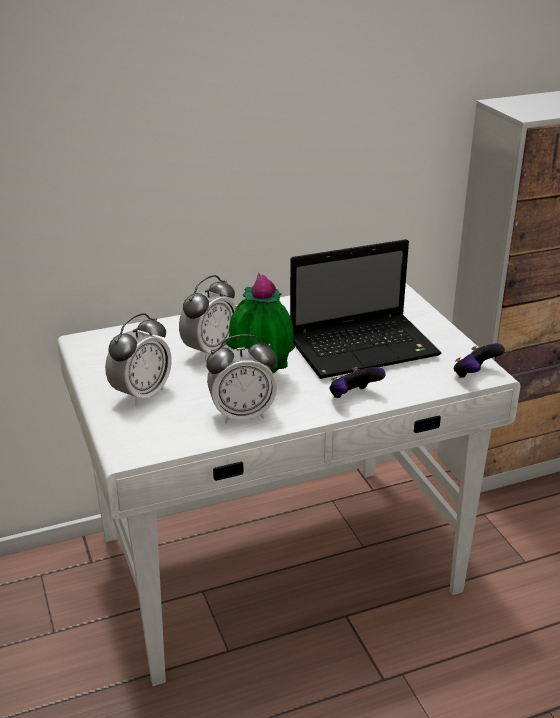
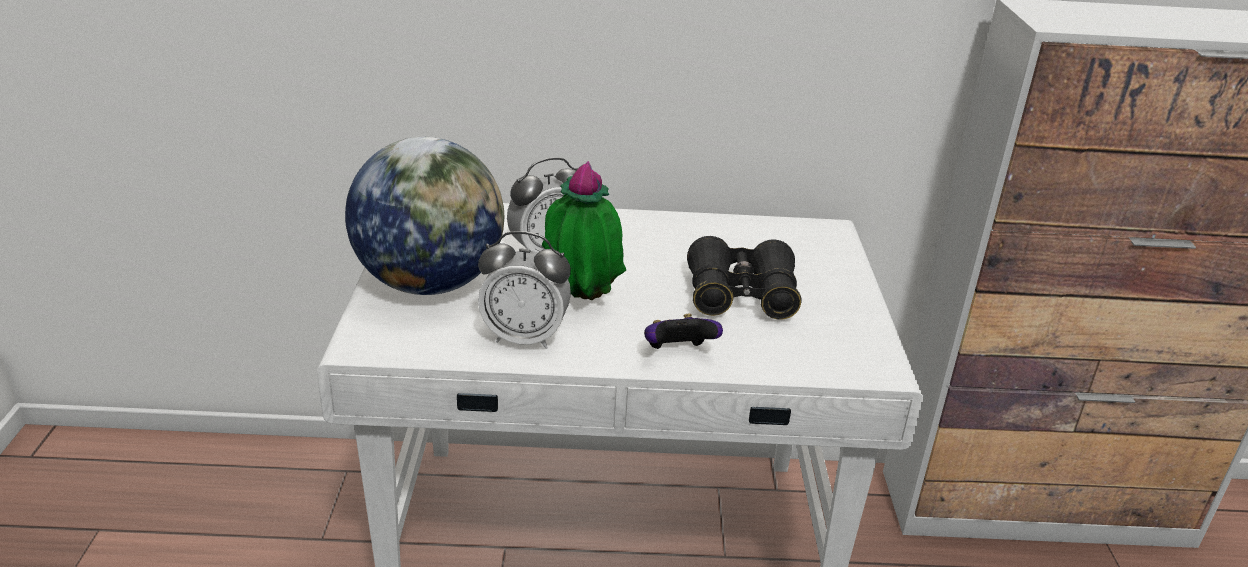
camera: 20 degrees right, 0 degrees up
alarm clock [105,313,172,406] -> globe [345,137,504,295]
laptop [290,239,441,379] -> black binoculars [687,236,802,320]
game controller [454,343,505,378] -> none

